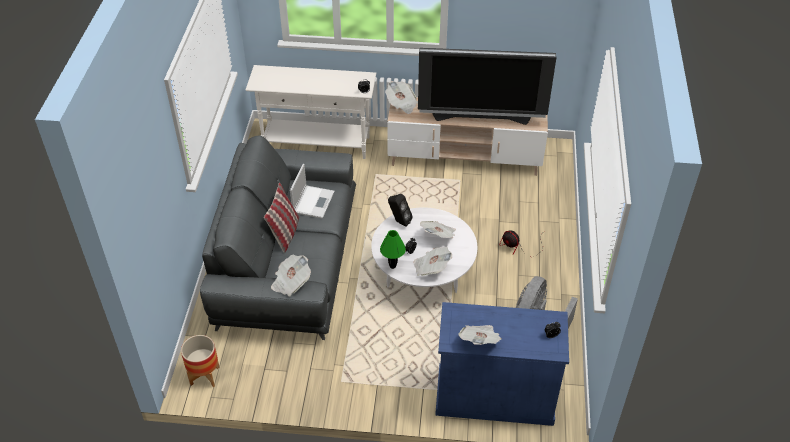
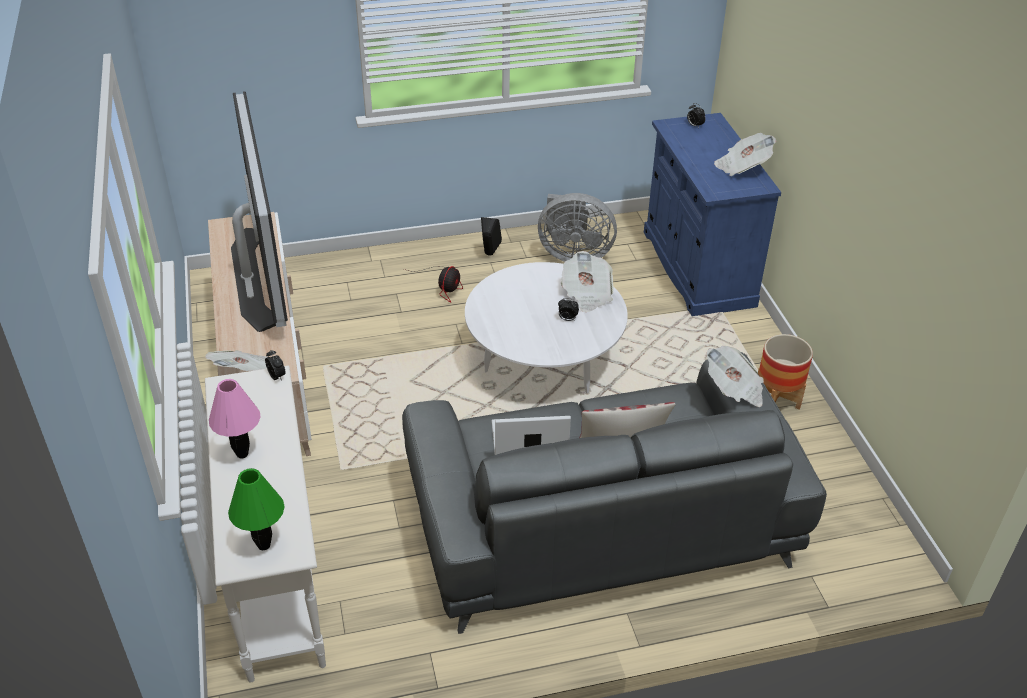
camera: 110 degrees left, 5 degrees down
planter [181,335,220,387] -> planter moved to [758,334,813,410]
green table lamp [380,230,406,269] -> green table lamp moved to [228,468,285,550]
black speaker [388,194,413,227] -> black speaker moved to [481,217,502,256]
newspaper [420,221,456,238] -> none
none -> pink table lamp [209,379,261,458]

